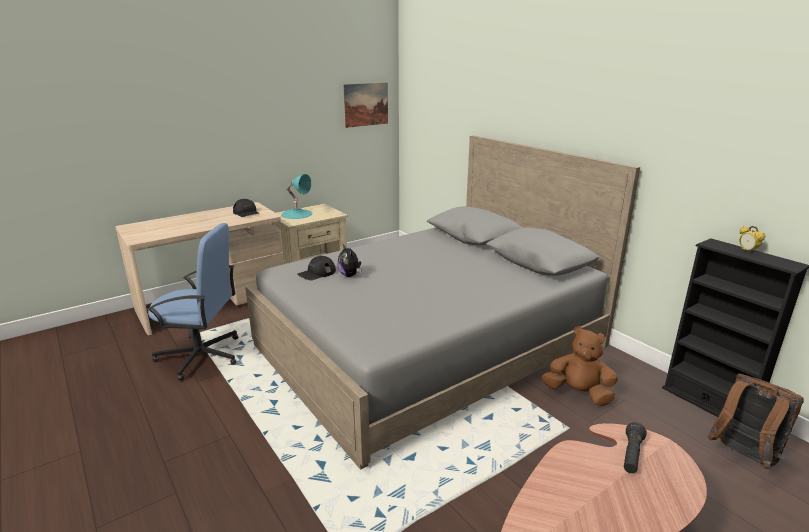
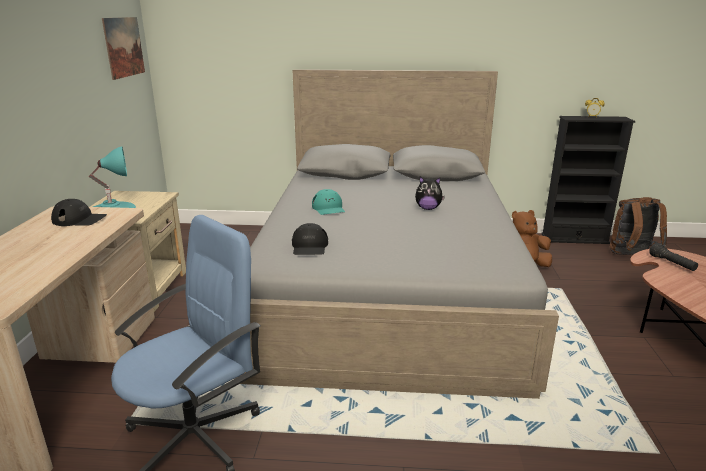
camera: 50 degrees left, 0 degrees up
plush toy [337,244,361,277] -> plush toy moved to [415,177,445,210]
none -> turquoise cap [312,189,345,215]

